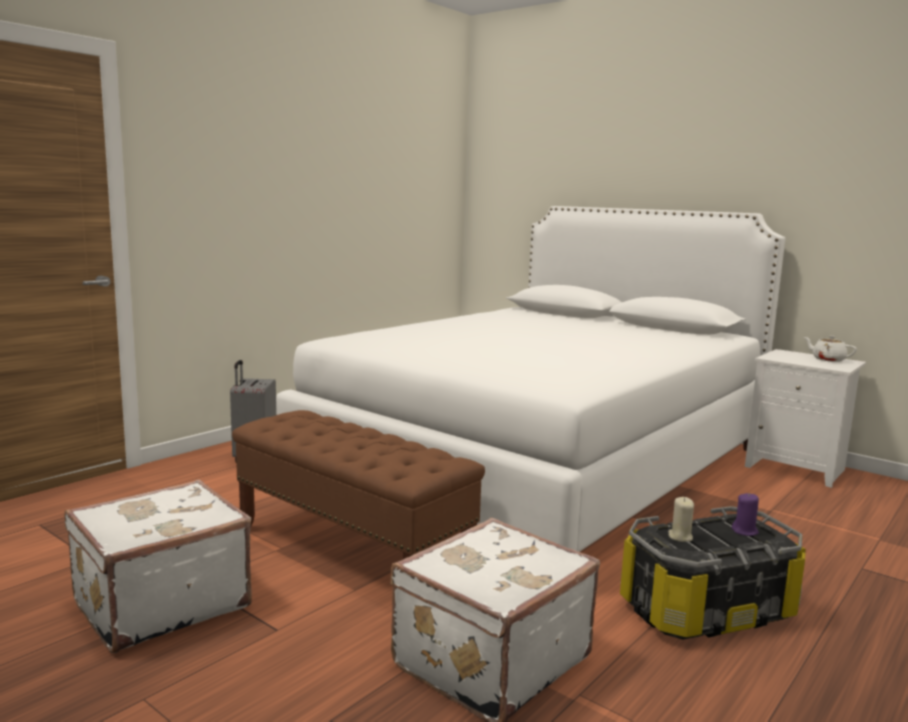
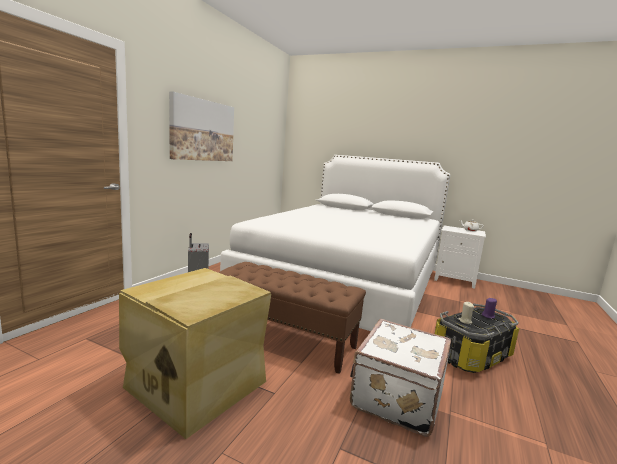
camera: 15 degrees left, 0 degrees up
white suitcase [64,480,252,653] -> beige storage box [119,268,271,439]
none -> picture [169,92,234,161]

